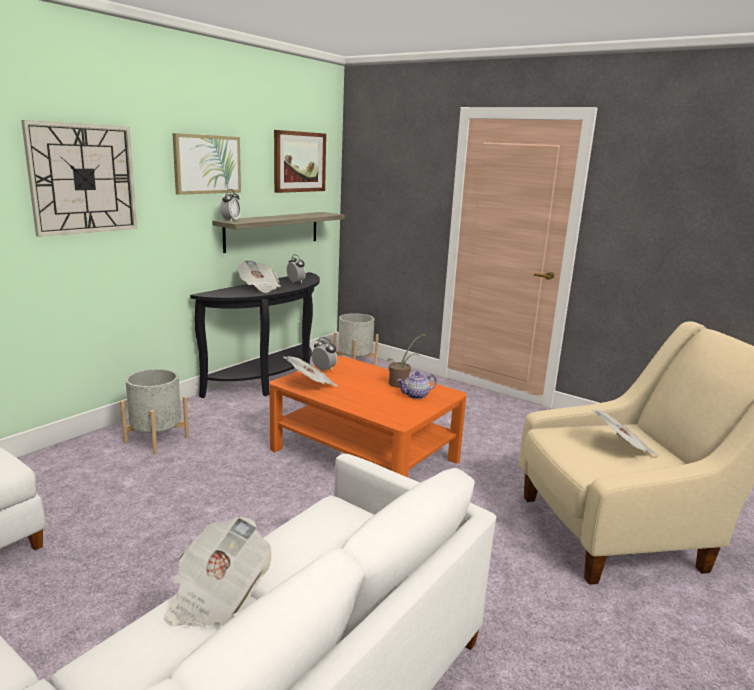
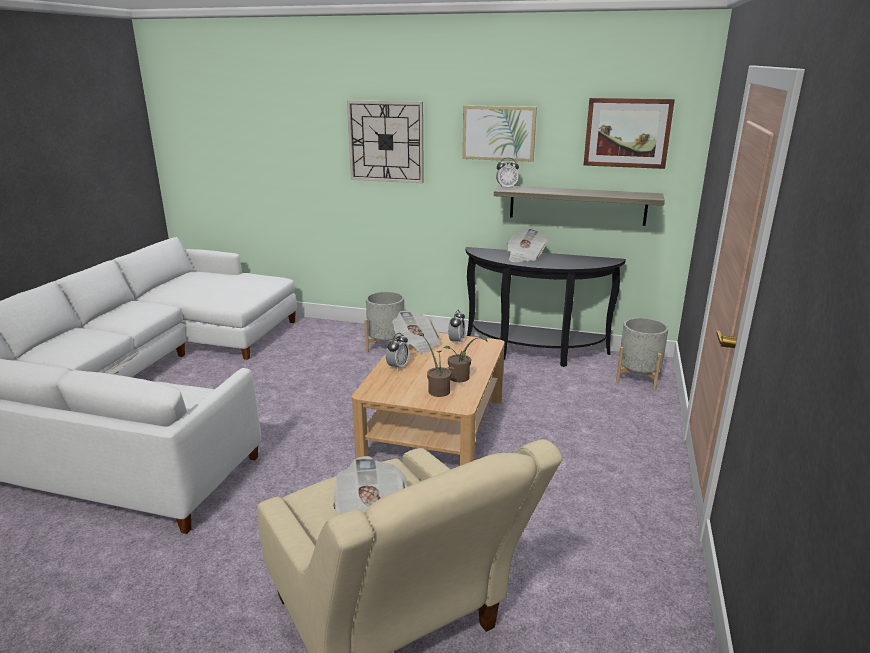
camera: 70 degrees right, 5 degrees up
orange coffee table [269,356,467,477] -> beige coffee table [352,333,505,466]
alarm clock [287,255,306,283] -> alarm clock moved to [386,333,409,371]
teapot [398,371,437,399] -> potted plant [417,333,455,397]

